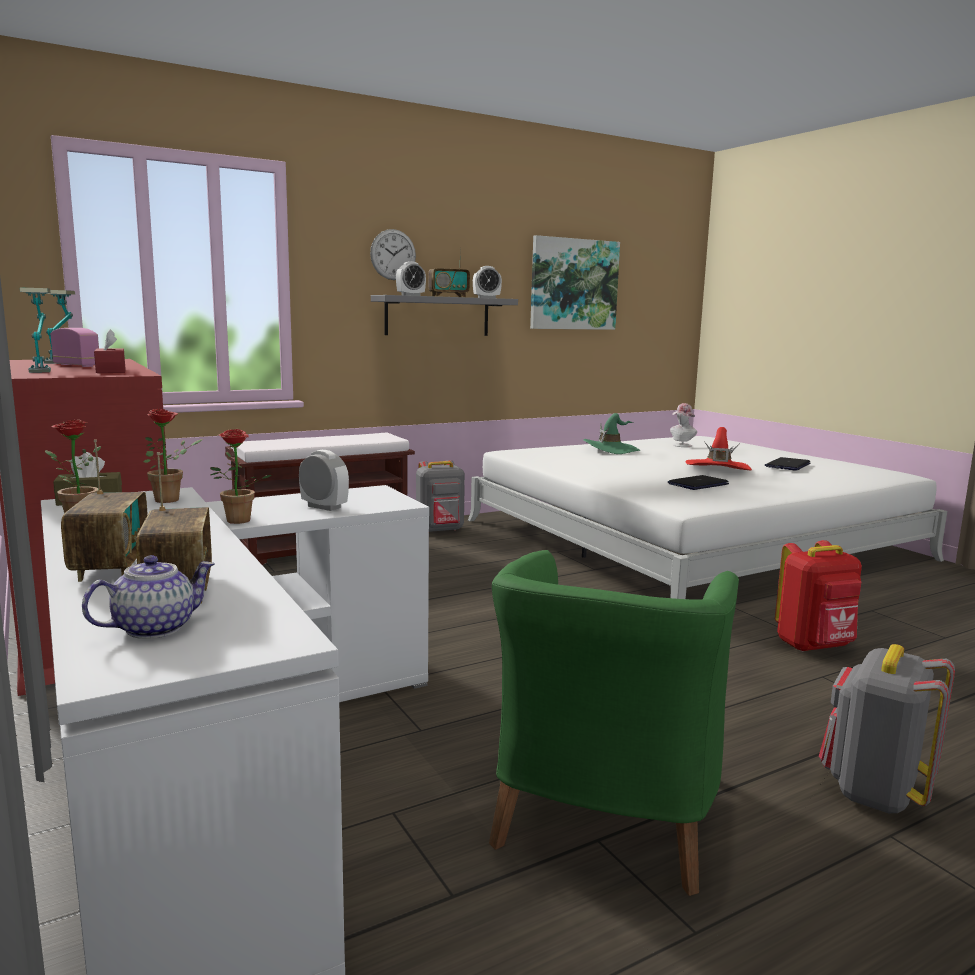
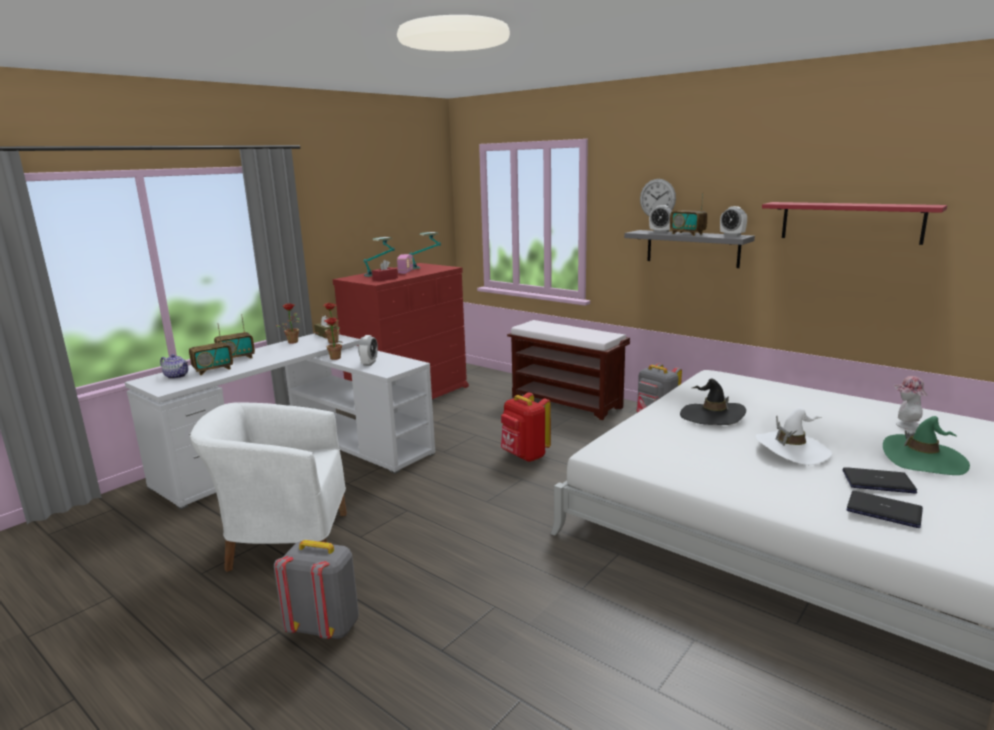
camera: 70 degrees right, 5 degrees up
green armchair [489,550,739,896] -> white armchair [190,402,347,572]
picture [530,235,620,330] -> red shelf [762,202,947,245]
green hat [583,413,640,454] -> green hat moved to [883,416,970,475]
laptop [668,475,729,490] -> laptop moved to [847,491,923,528]
red hat [685,427,752,470] -> white hat [756,407,832,465]
red backpack [775,540,862,652] -> red backpack moved to [501,392,551,462]
none -> black hat [680,378,746,425]

